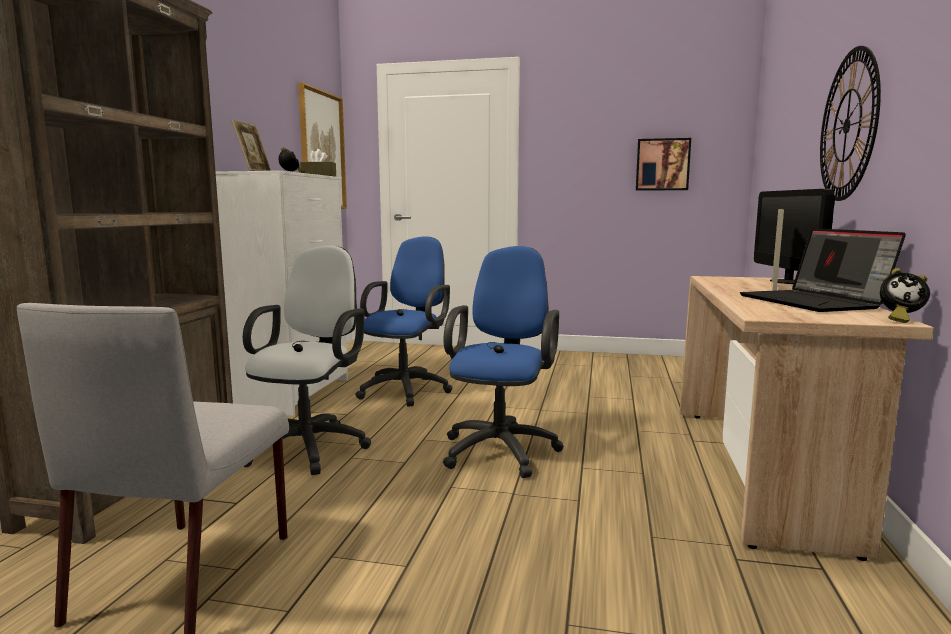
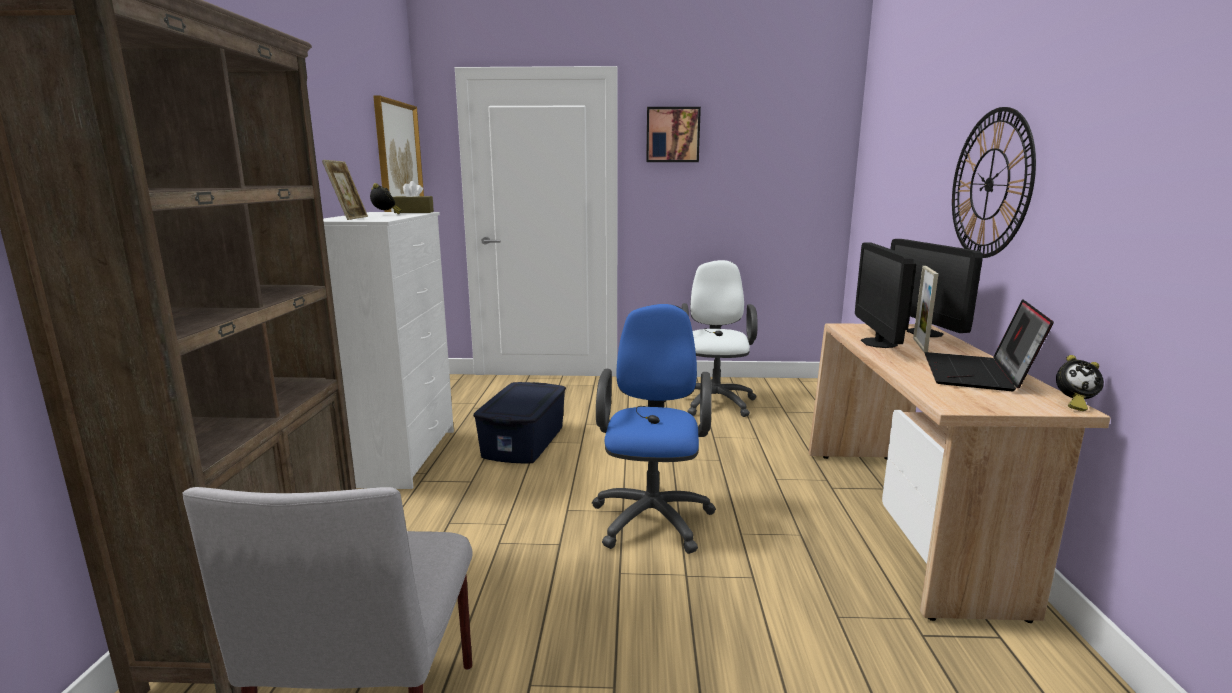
camera: 10 degrees left, 5 degrees up
white office chair [243,246,371,475] -> white office chair moved to [682,260,758,417]
blue office chair [355,236,453,407] -> blue storage box [473,382,566,463]
picture [636,138,691,191] -> picture moved to [646,107,701,162]
laptop [740,228,906,312] -> laptop turned 45 degrees clockwise [924,299,1054,391]
none -> monitor [855,242,916,348]

